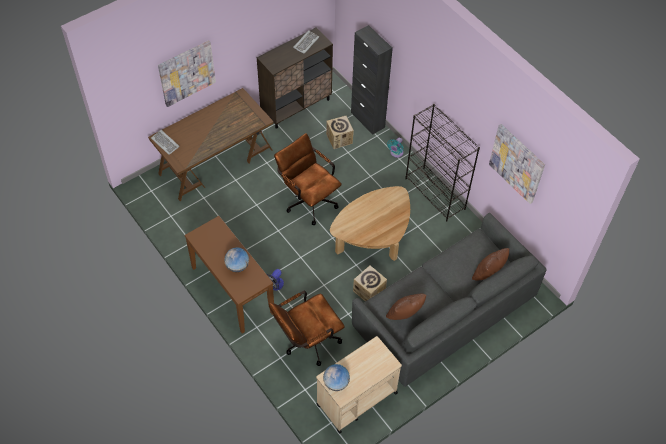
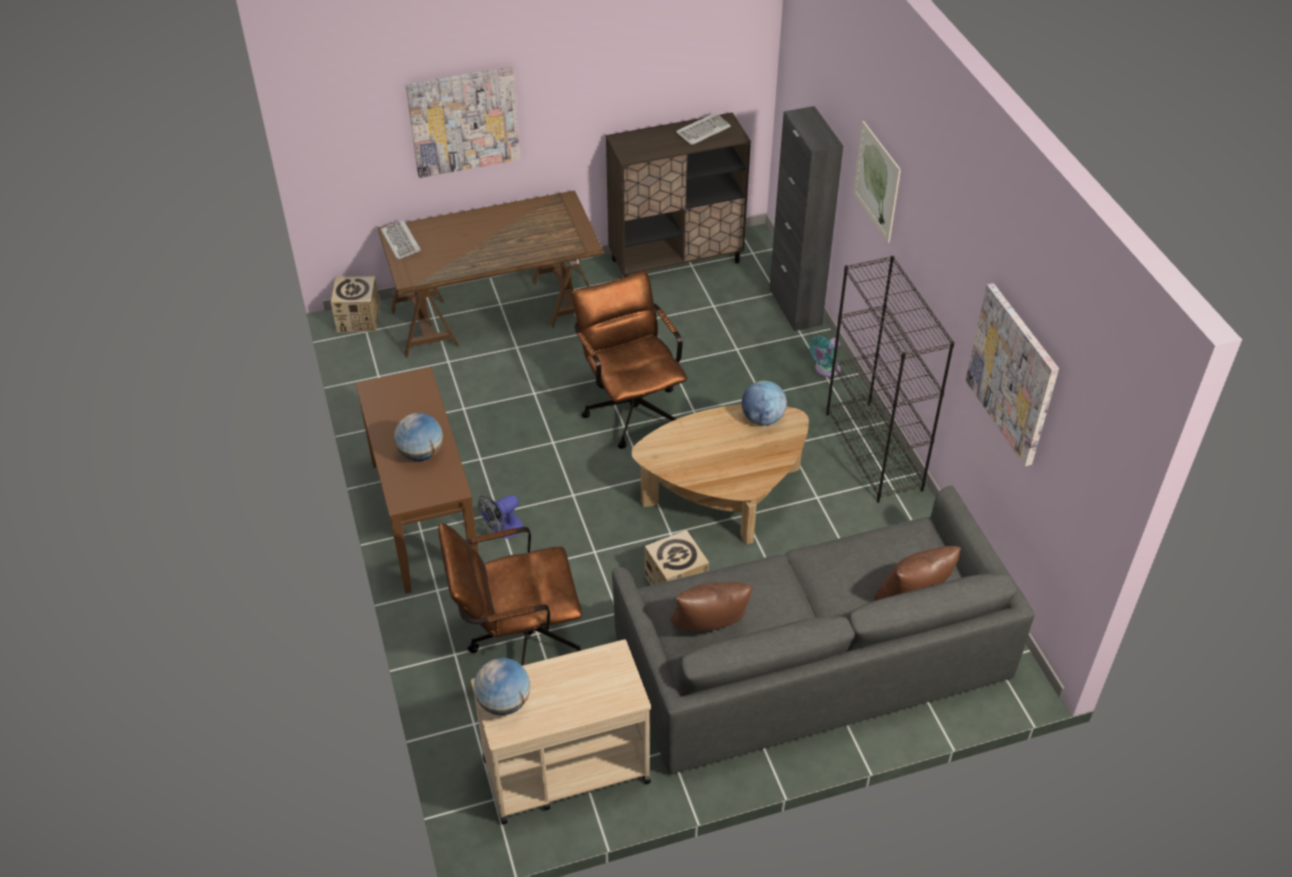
camera: 20 degrees right, 10 degrees down
cardboard box [326,116,354,149] -> cardboard box moved to [331,276,380,333]
none -> globe [742,381,787,426]
none -> picture [853,121,901,243]

